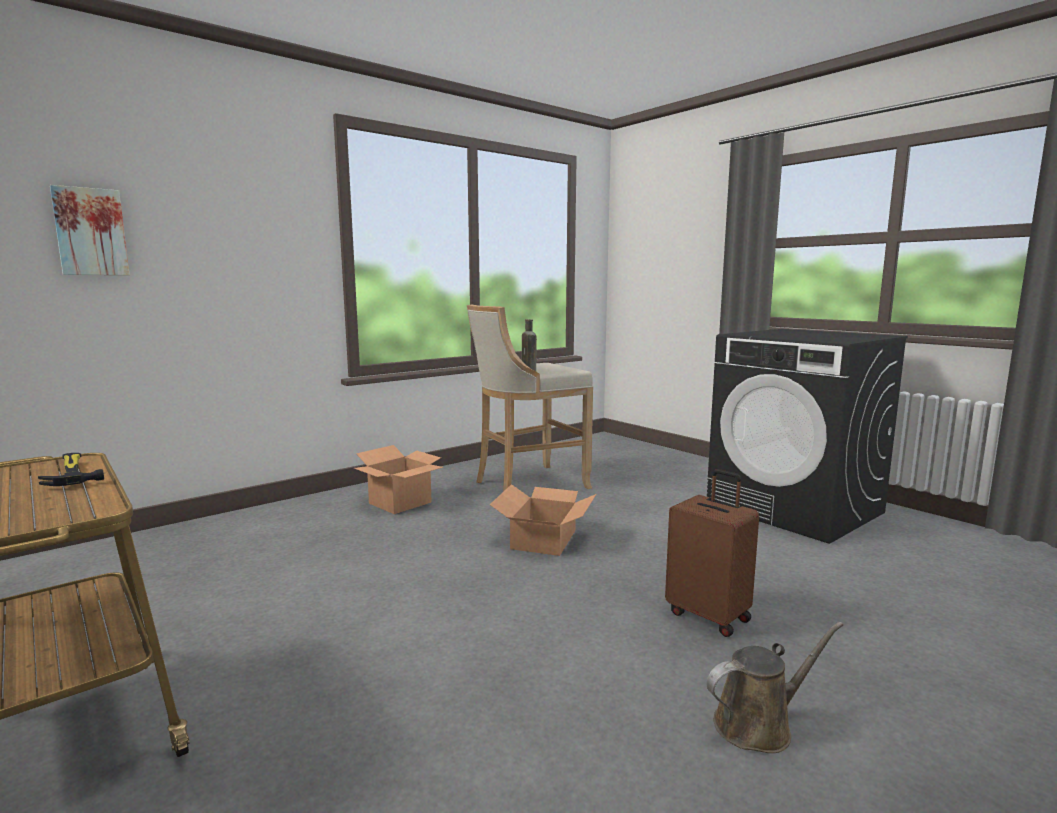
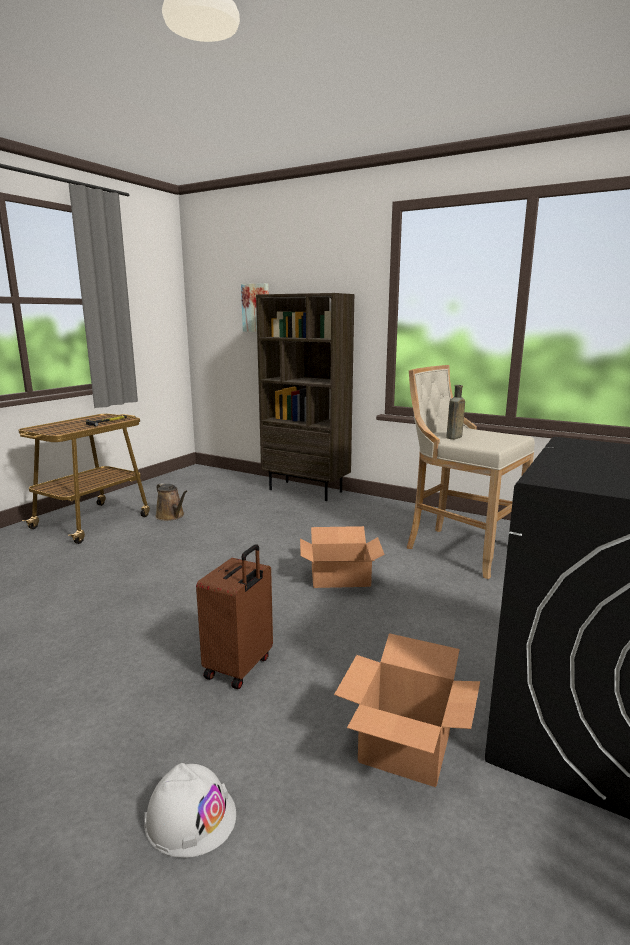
camera: 70 degrees right, 5 degrees up
cardboard box [354,445,443,514] -> cardboard box moved to [334,633,480,787]
brown watering can [706,622,843,753] -> brown watering can moved to [155,483,187,521]
none -> white hard hat [144,763,236,858]
none -> brown bookcase [256,293,354,501]

